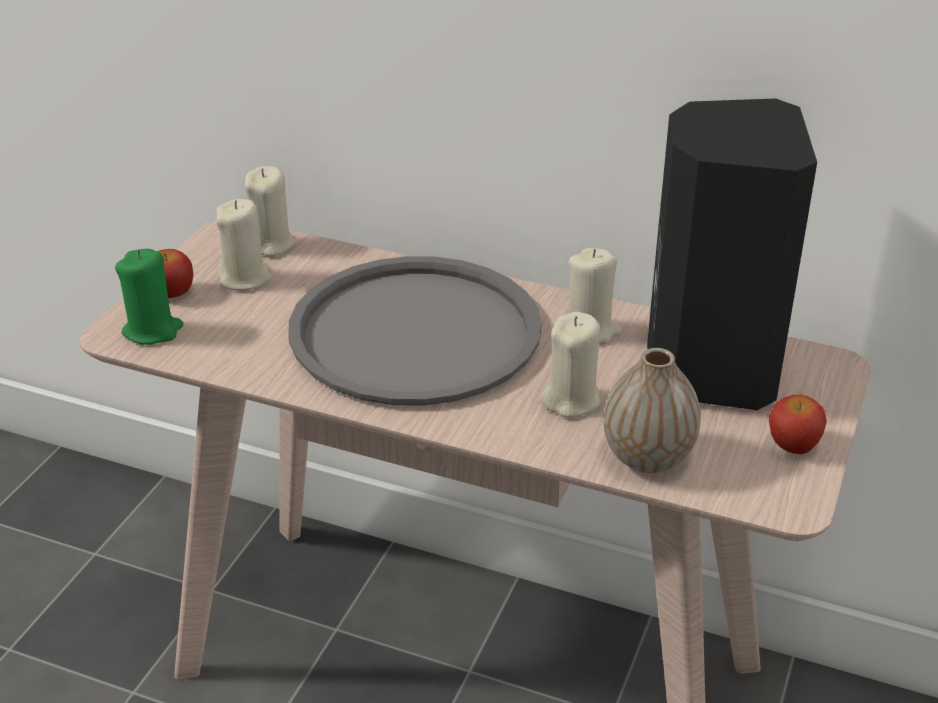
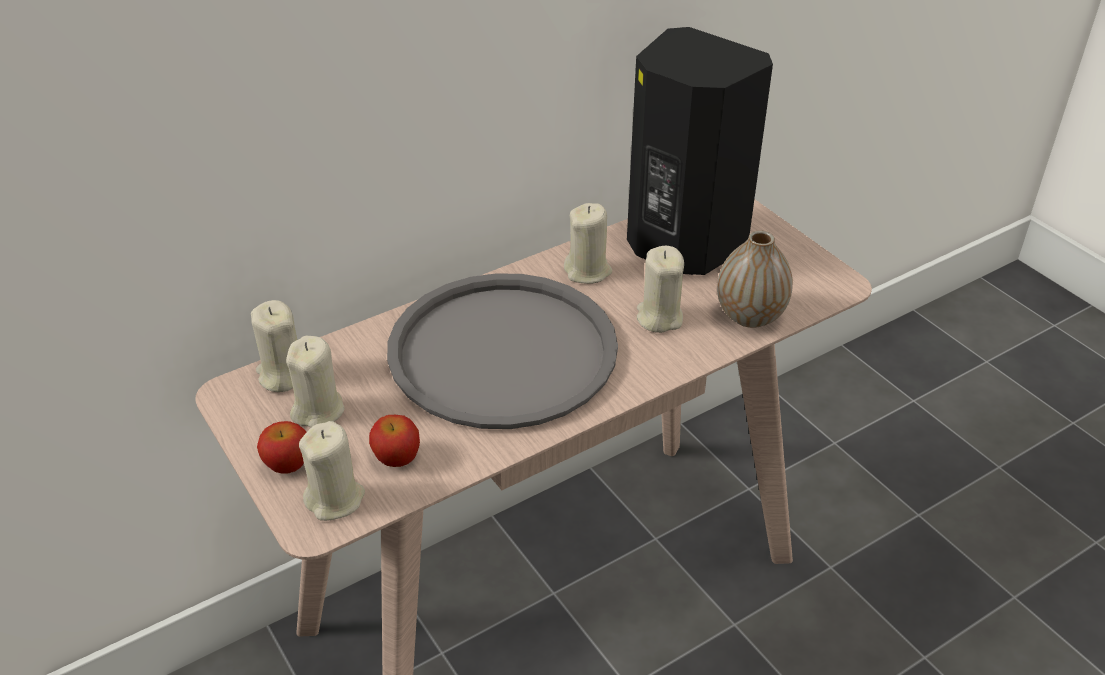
camera: 55 degrees left, 5 degrees up
green candle [115,249,183,345] -> beige candle [299,421,365,521]
apple [769,394,827,454] -> apple moved to [369,415,420,467]

